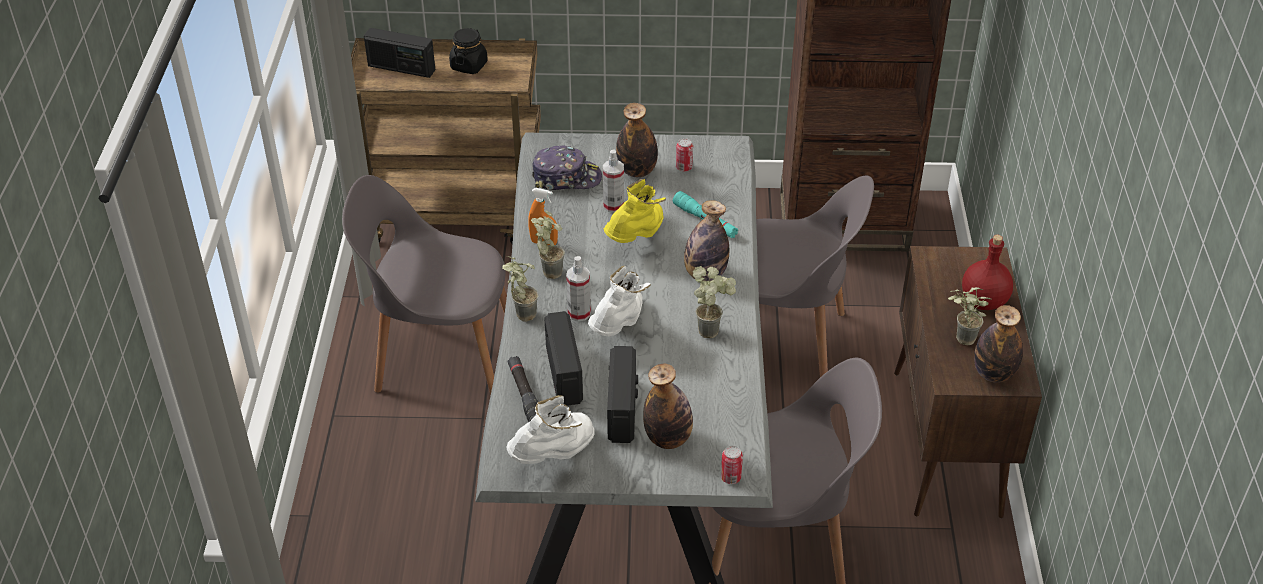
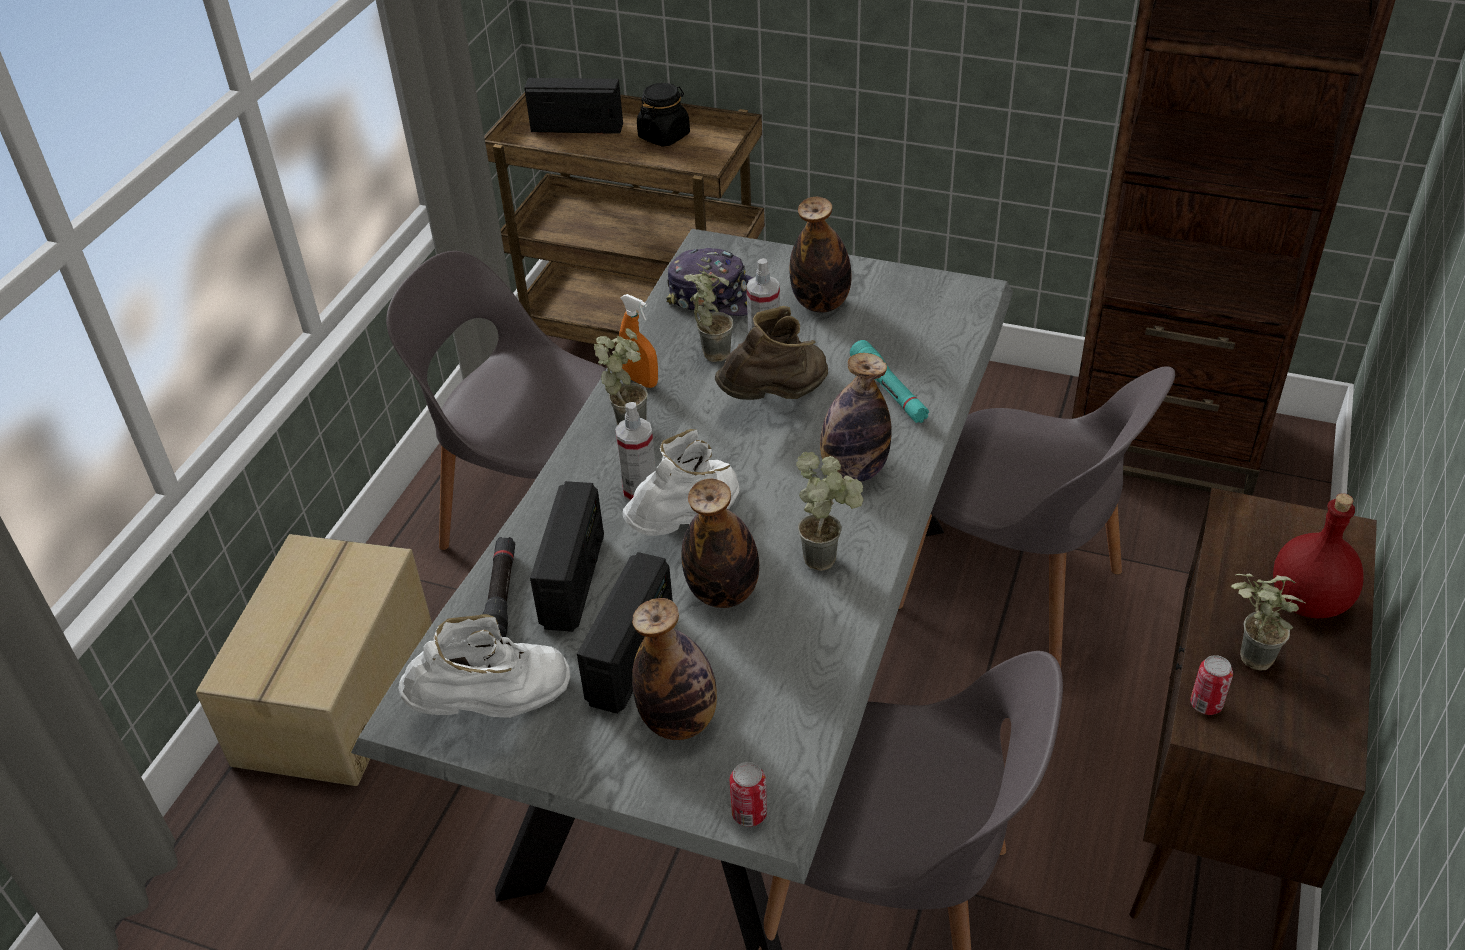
camera: 20 degrees right, 0 degrees up
radio [364,28,435,78] -> radio turned 150 degrees clockwise [524,78,623,134]
potted plant [502,256,538,322] -> potted plant moved to [684,263,733,362]
yellow boot [604,179,666,243] -> brown boot [715,306,828,400]
can [676,138,693,171] -> can moved to [1190,655,1233,715]
bottle [974,305,1023,383] -> bottle moved to [681,479,759,608]
none -> cardboard box [196,534,432,786]

